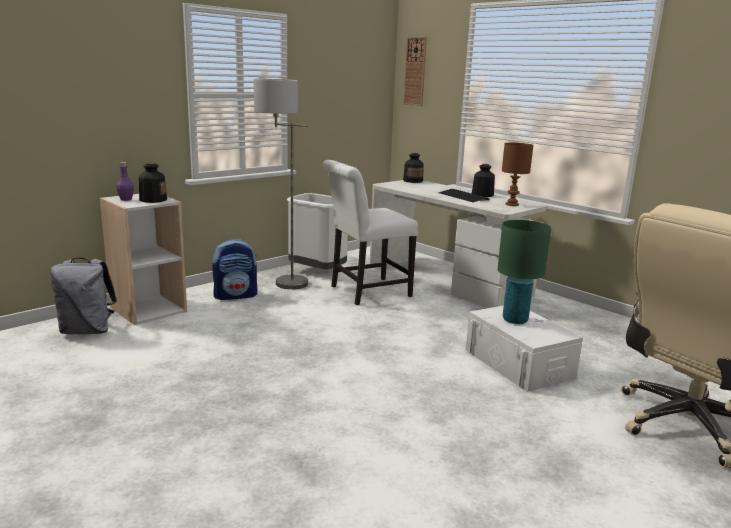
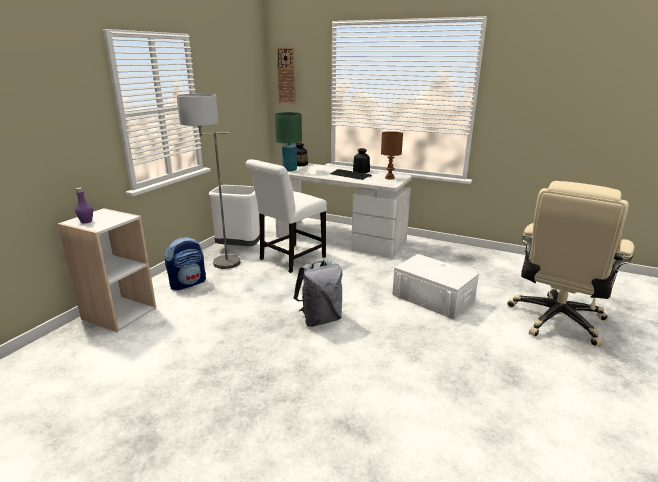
camera: 20 degrees left, 5 degrees up
grey backpack [50,258,117,334] -> grey backpack moved to [294,260,342,327]
bottle [139,162,167,203] -> none
green table lamp [498,220,552,324] -> green table lamp moved to [275,112,302,171]

